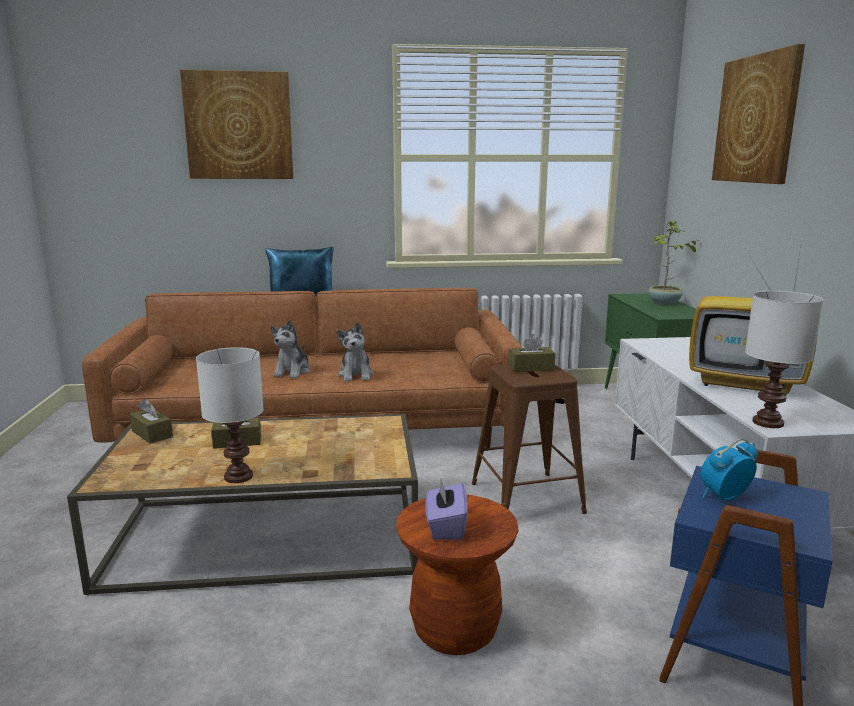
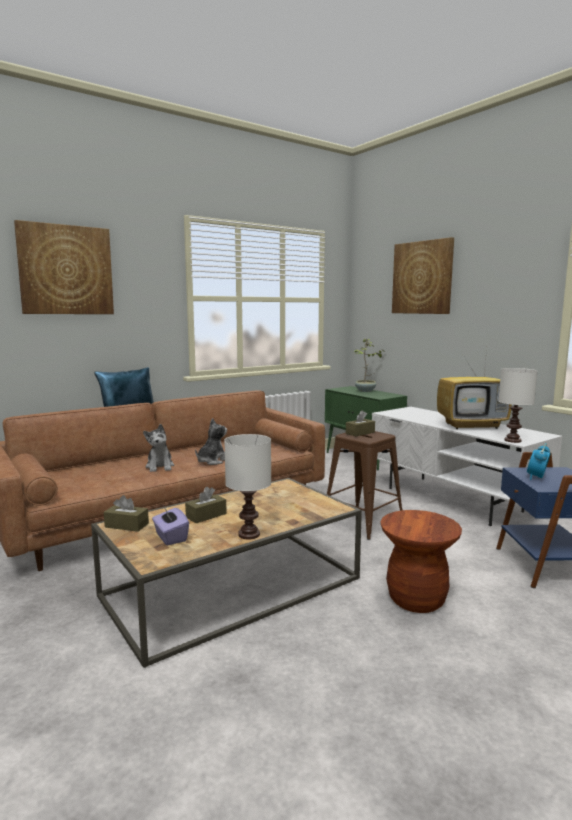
camera: 30 degrees left, 5 degrees down
plush toy [336,322,374,381] -> plush toy turned 105 degrees counterclockwise [195,418,227,465]
purple tissue box [426,479,468,540] -> purple tissue box moved to [152,505,189,545]

